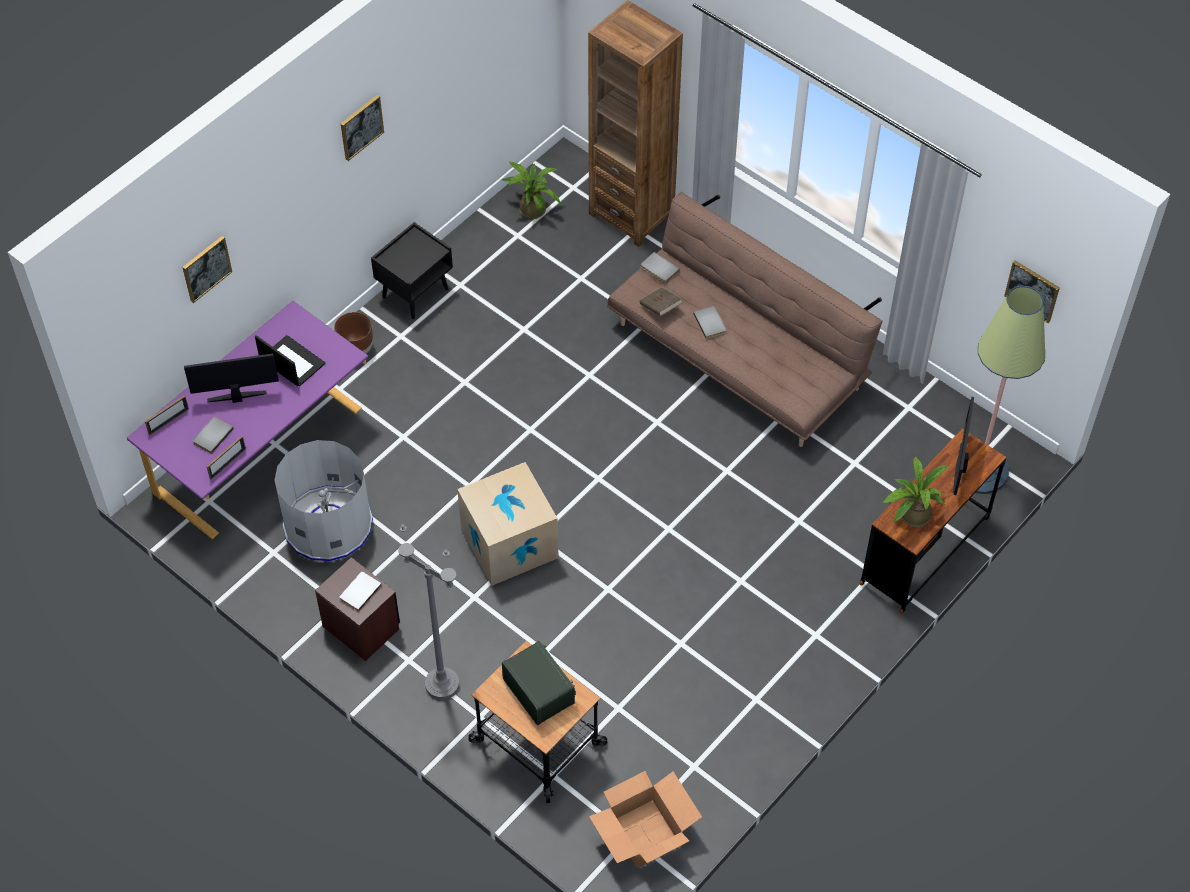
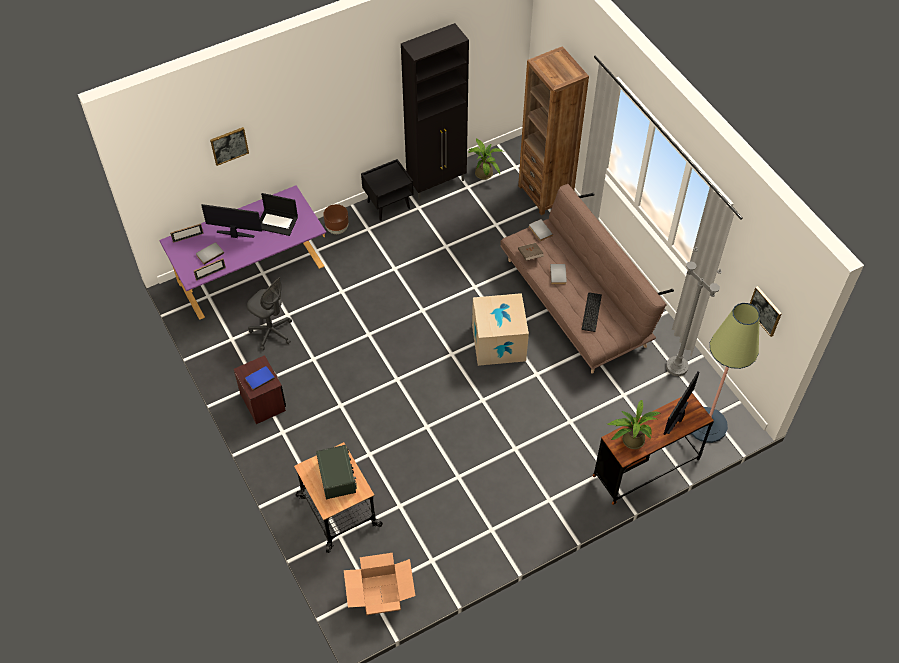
camera: 20 degrees right, 0 degrees up
laptop [255,335,326,387] -> laptop turned 135 degrees clockwise [260,193,298,236]
grey trash can [274,440,373,562] -> grey office chair [247,277,292,350]
white book [339,572,382,612] -> blue book [245,366,275,391]
picture [341,95,384,161] -> none
grey floor lamp [398,524,459,700] -> grey floor lamp moved to [666,247,722,376]
cardboard box [457,462,559,586] -> cardboard box moved to [472,293,529,366]
none -> black cabinet [401,23,469,199]
none -> keyboard [582,292,602,332]

